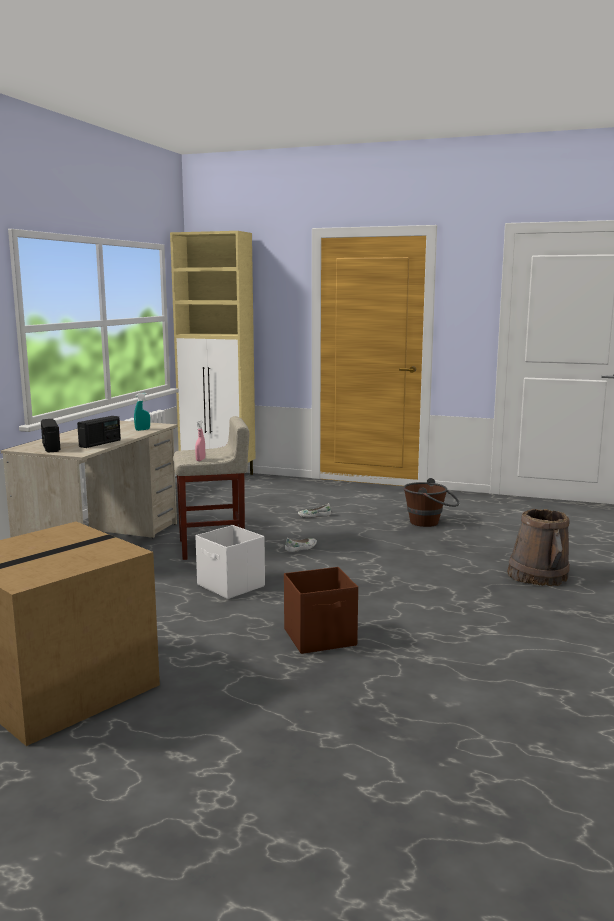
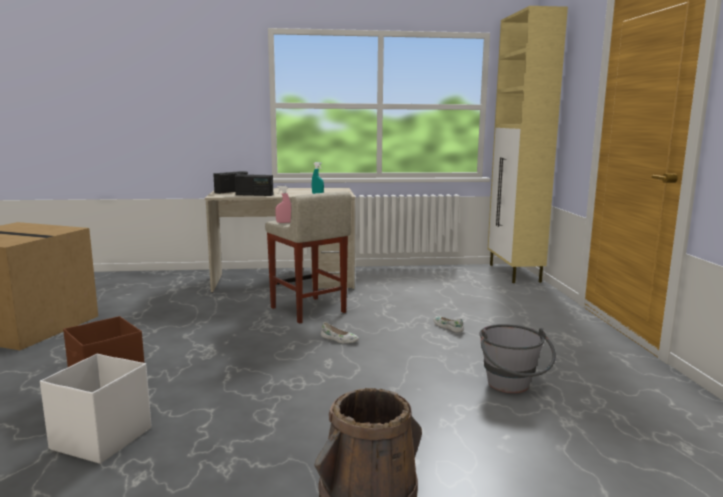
camera: 65 degrees right, 0 degrees up
white storage box [195,525,265,599] -> white storage box moved to [40,354,151,464]
brown bucket [403,478,459,527] -> grey bucket [479,324,556,393]

